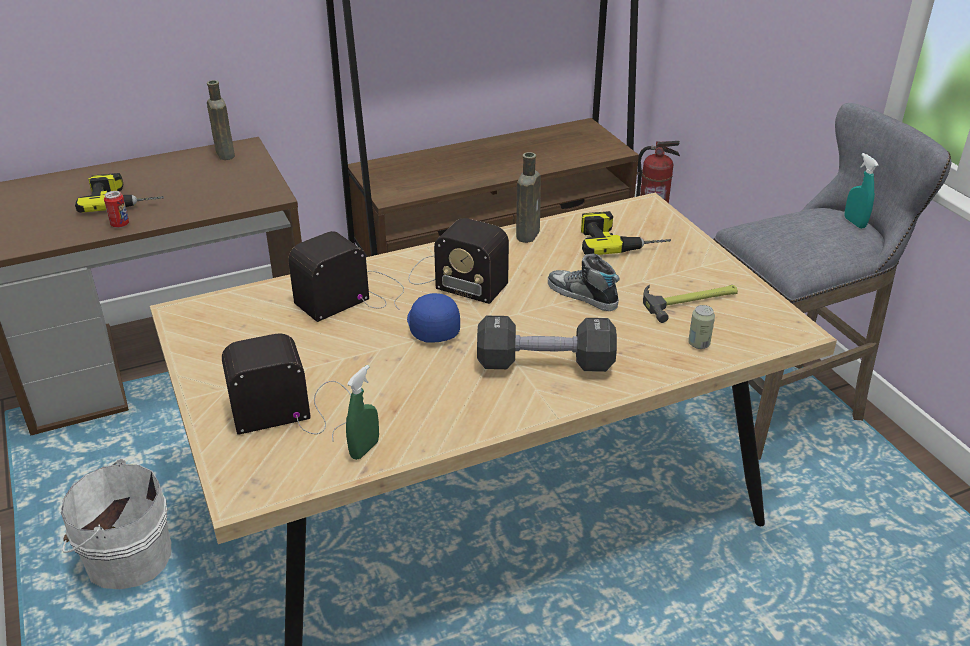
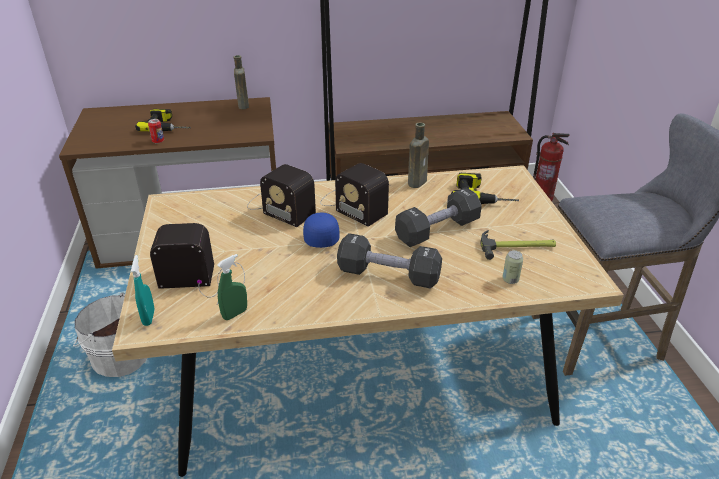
camera: 15 degrees right, 0 degrees up
radio [288,231,404,322] -> radio turned 120 degrees counterclockwise [247,164,316,227]
shoe [548,254,619,311] -> black dumbbell [395,187,482,247]
turquoise spray bottle [845,153,878,229] -> turquoise spray bottle moved to [131,255,155,326]

